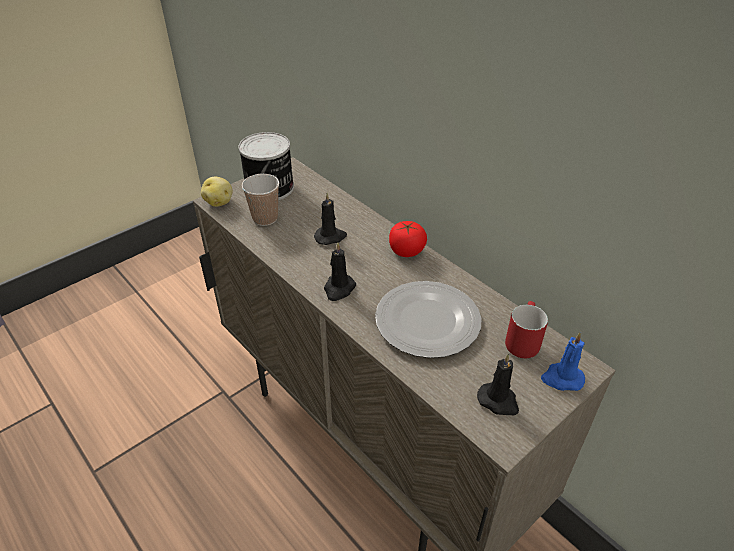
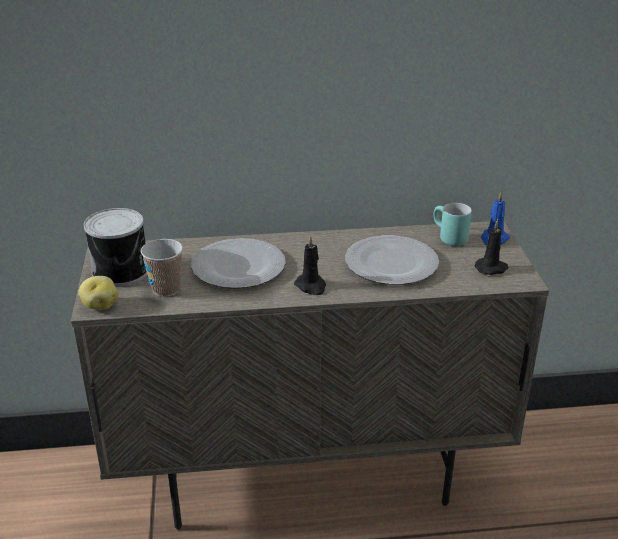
camera: 55 degrees left, 10 degrees down
black candle [314,193,347,245] -> plate [191,238,286,288]
tomato [389,221,427,257] -> none
red mug [505,301,548,358] -> turquoise mug [434,203,472,246]

